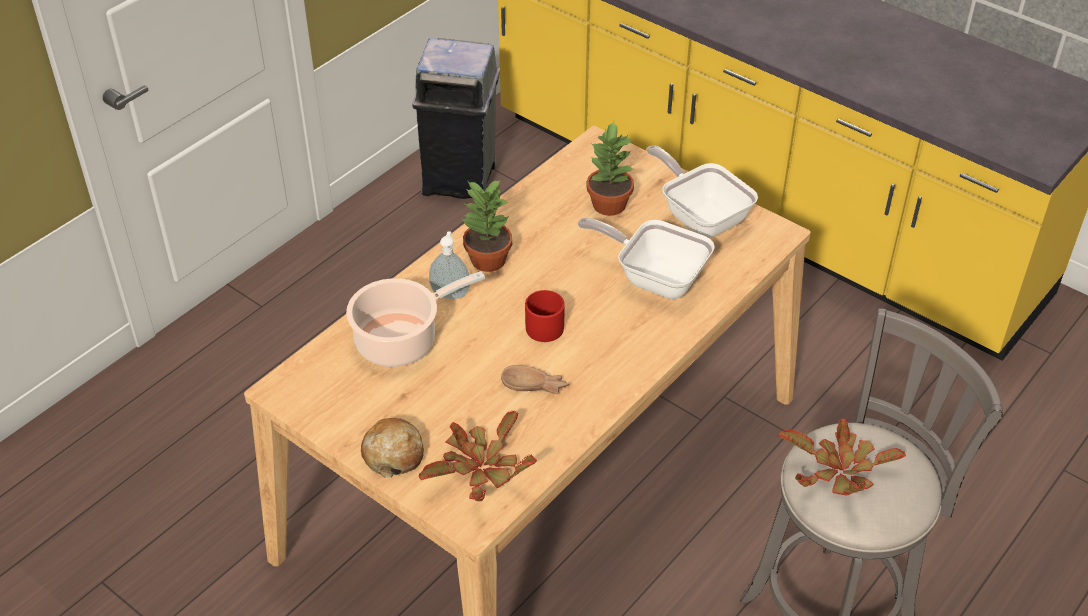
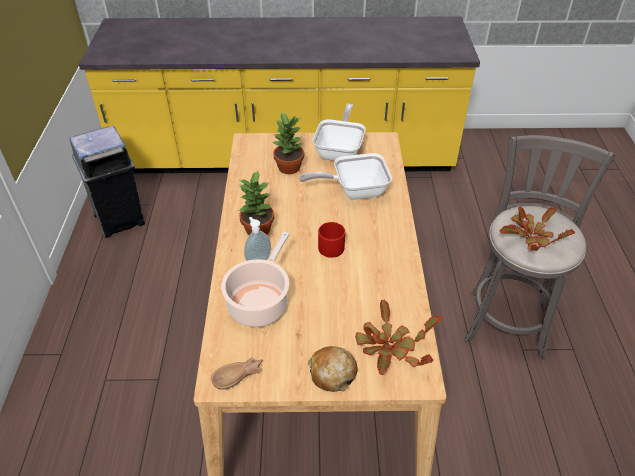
camera: 40 degrees left, 0 degrees up
brown bowl [501,365,570,394] -> brown bowl moved to [211,357,262,390]
frying pan [646,145,758,238] -> frying pan turned 90 degrees clockwise [312,103,366,161]

